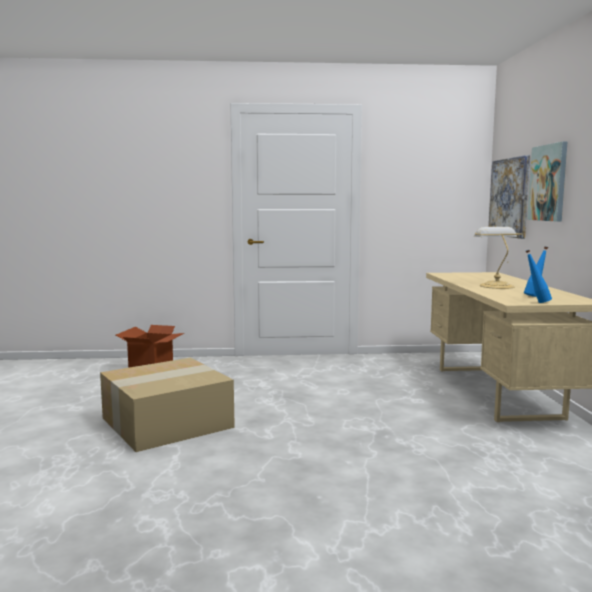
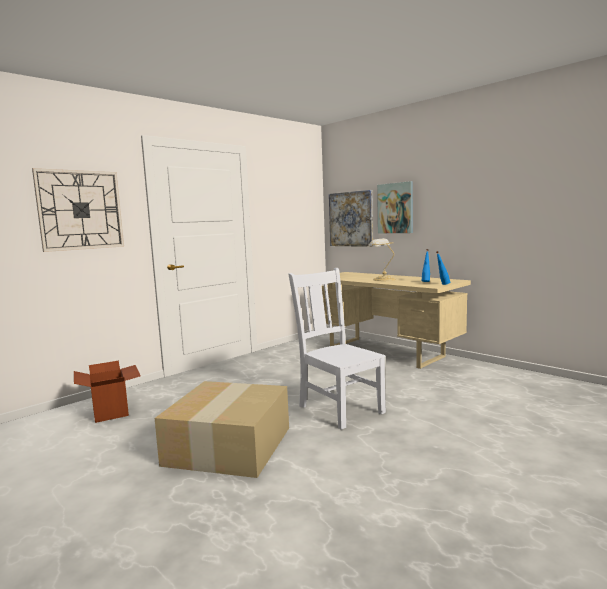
camera: 40 degrees left, 0 degrees up
none -> wall clock [32,168,124,252]
none -> white chair [288,268,386,430]

